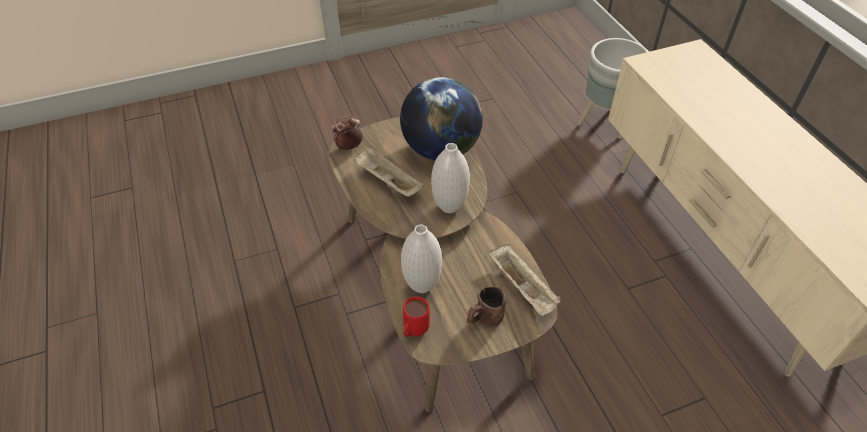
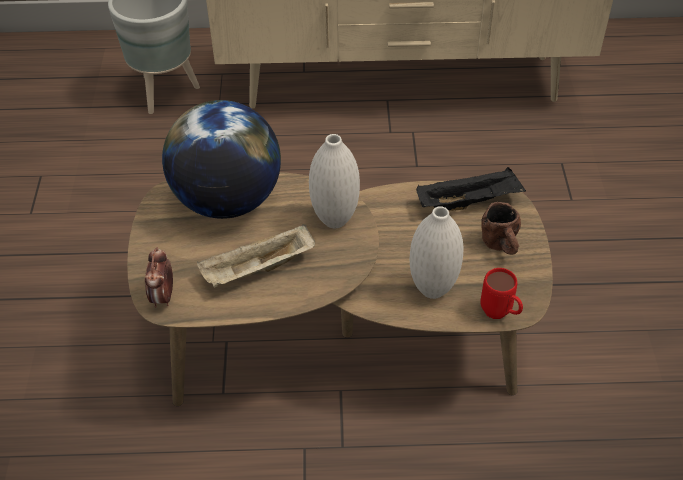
camera: 70 degrees left, 0 degrees up
beige tray [489,244,561,316] -> black tray [416,167,526,211]

